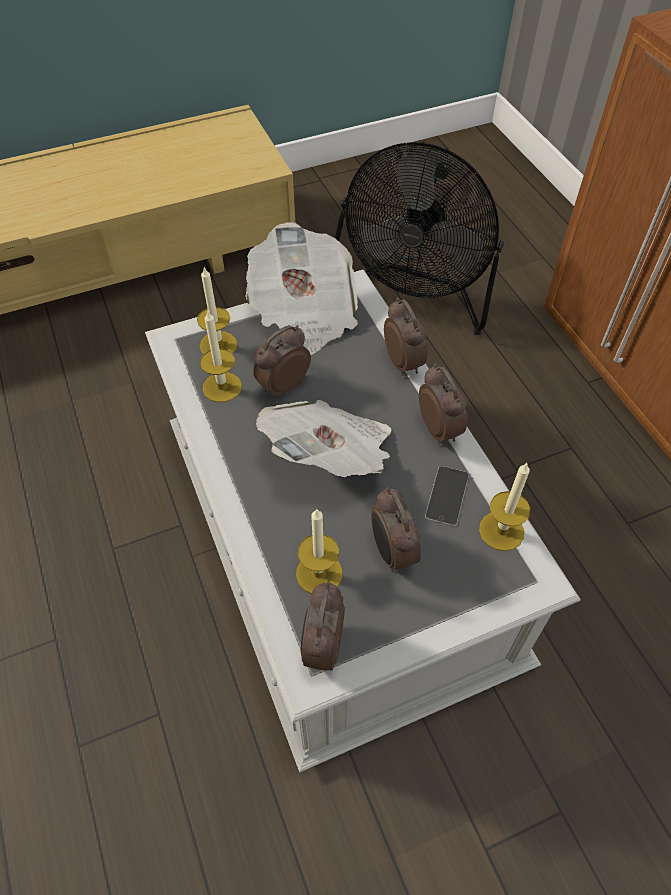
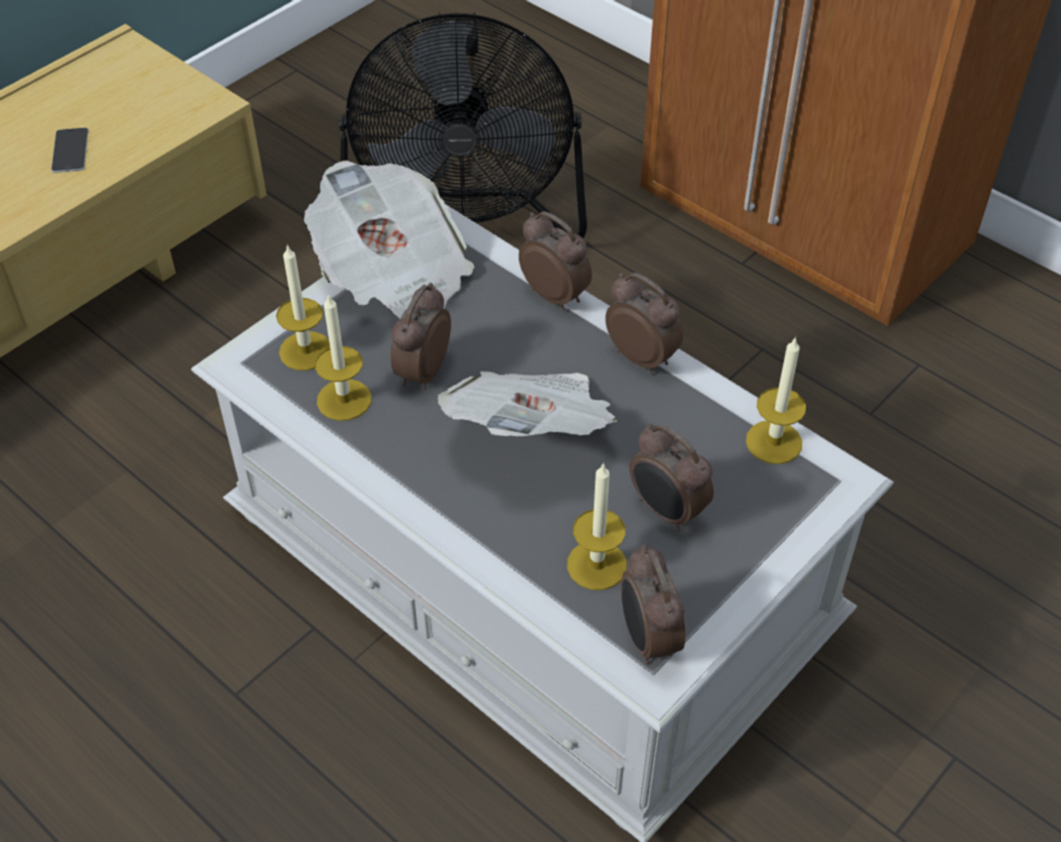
camera: 25 degrees left, 5 degrees down
phone [425,466,469,526] -> phone moved to [51,128,88,173]

